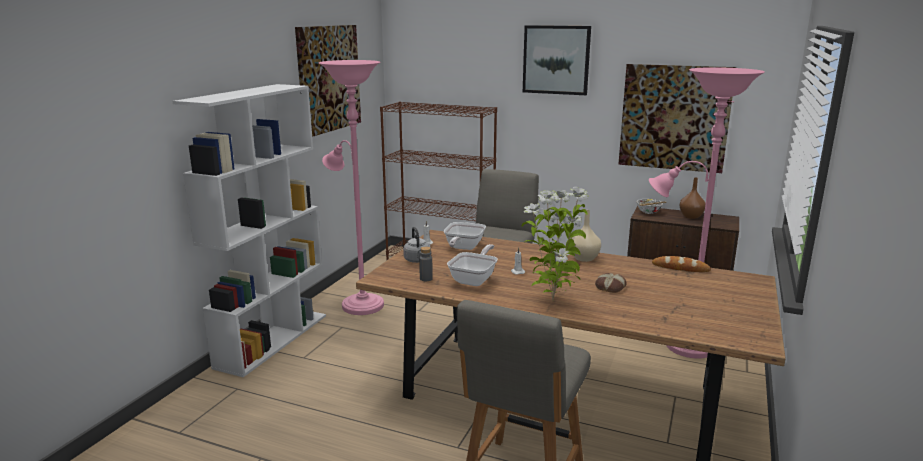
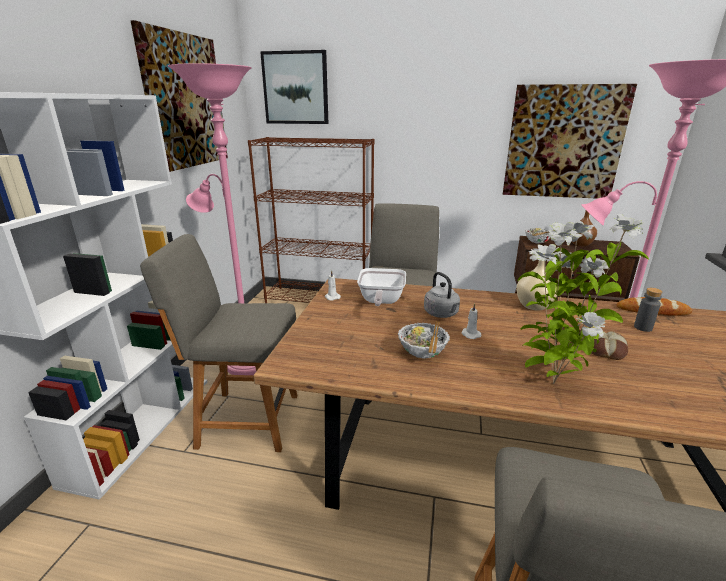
camera: 10 degrees left, 5 degrees up
grey kettle [403,227,431,263] -> grey kettle moved to [424,272,460,318]
grey bottle [419,247,433,281] -> grey bottle moved to [634,288,663,332]
frying pan [447,244,498,286] -> bowl [398,321,450,359]
picture [523,25,591,95] -> picture moved to [260,50,328,124]
none -> grey chair [140,234,297,452]

